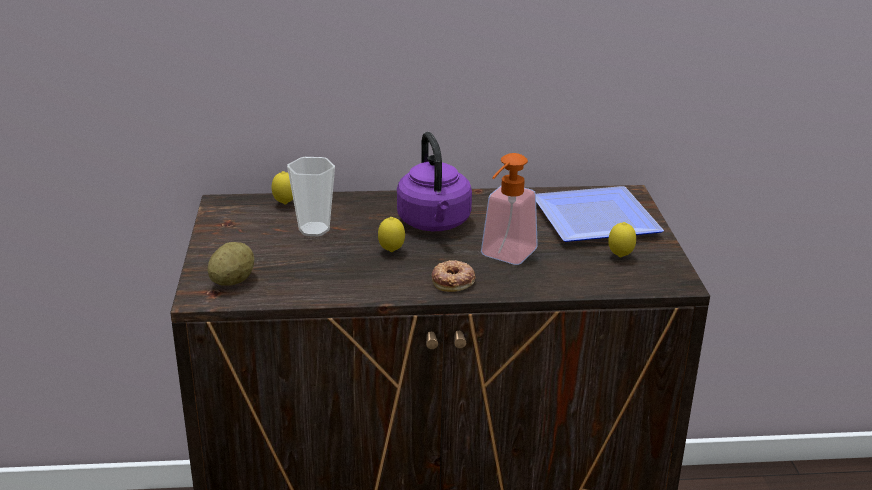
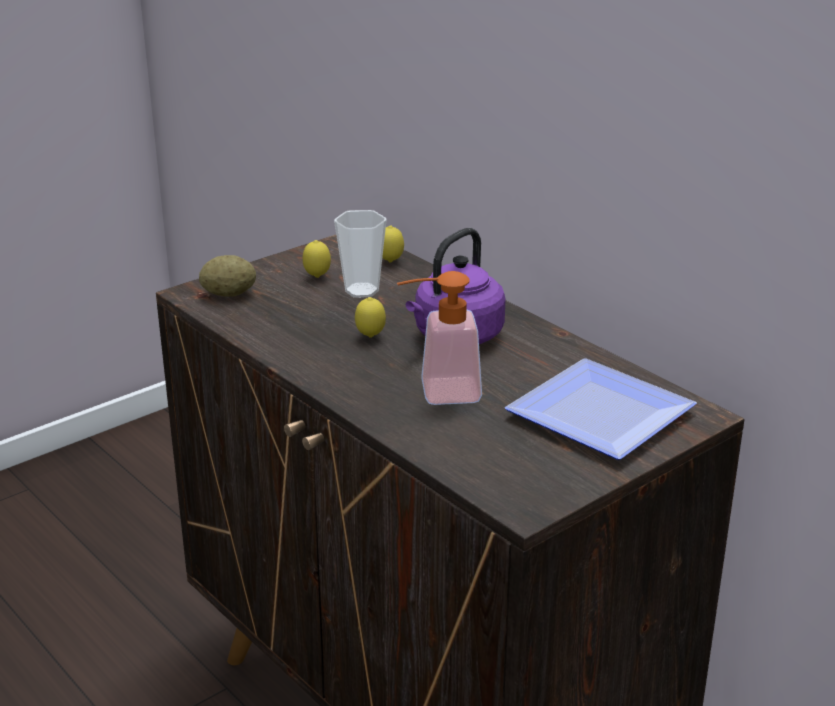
camera: 55 degrees right, 0 degrees up
donut [432,260,476,292] -> none
lemon [608,222,636,257] -> lemon moved to [303,240,331,278]

